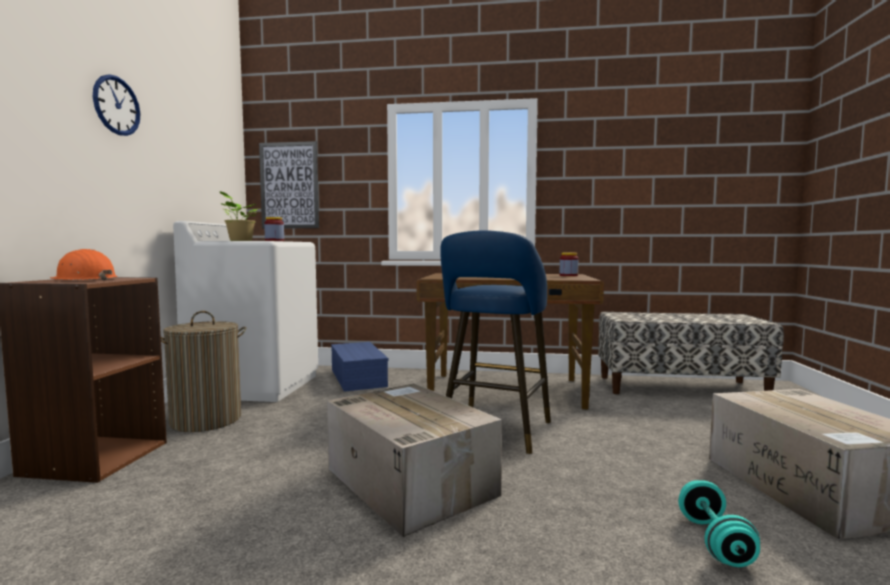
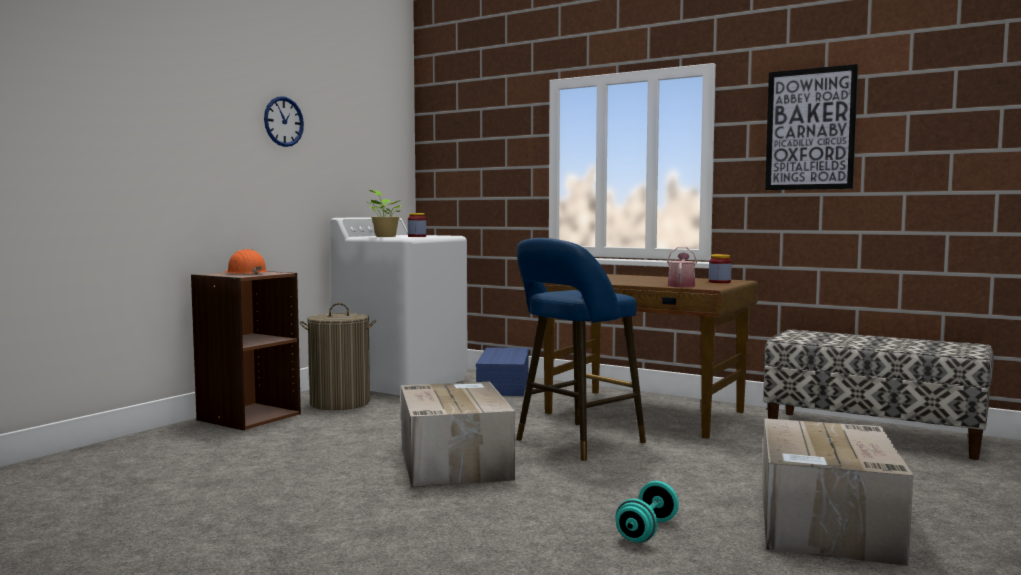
camera: 25 degrees right, 0 degrees up
picture [259,141,319,229] -> picture moved to [765,64,858,190]
none -> watering can [667,247,697,287]

